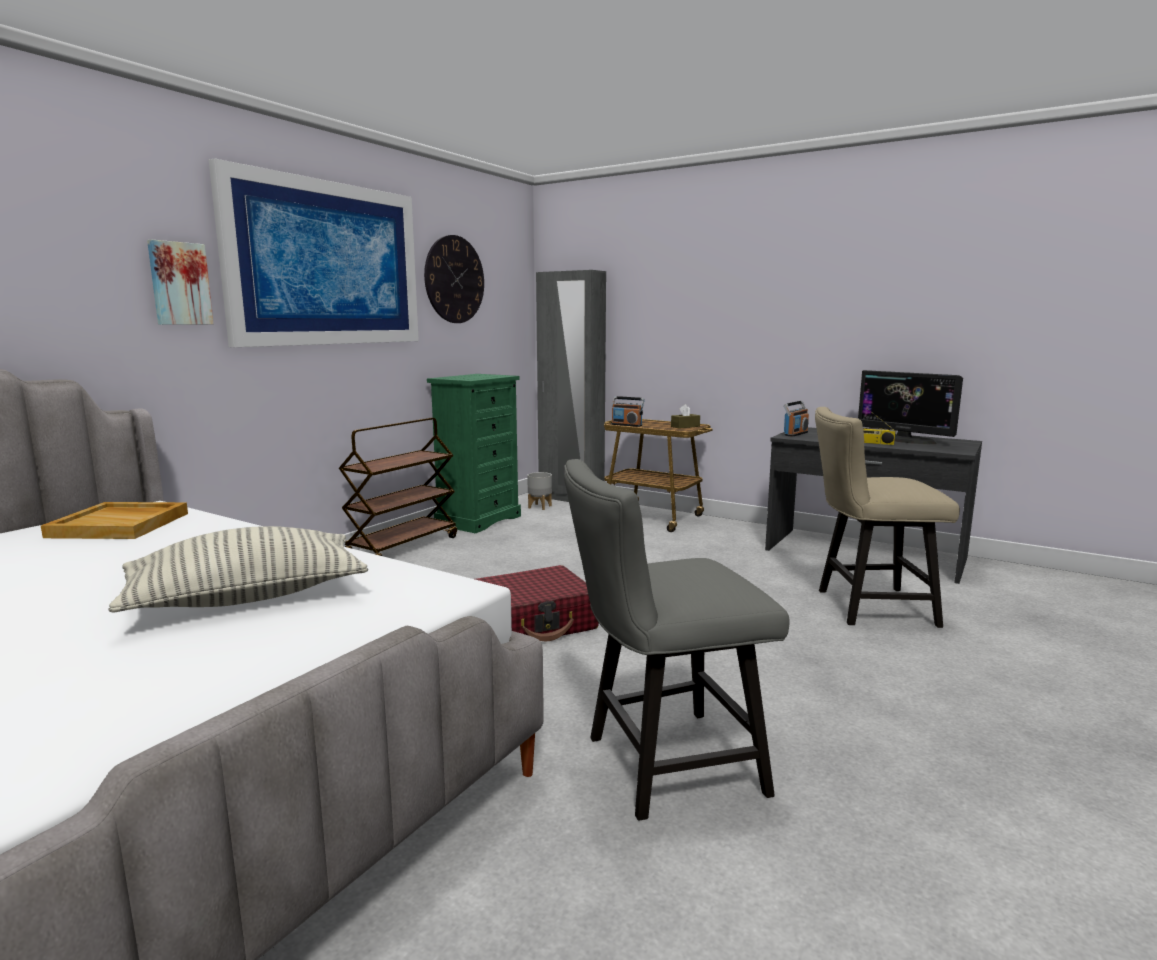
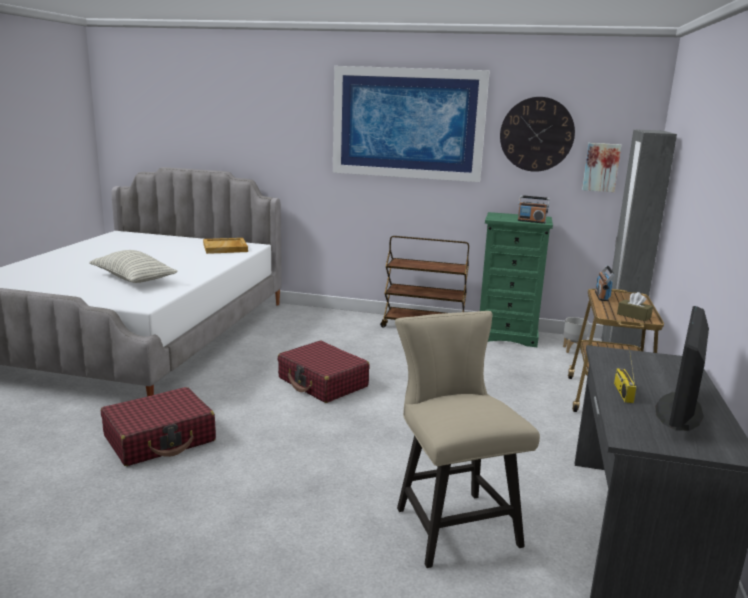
camera: 70 degrees right, 5 degrees up
picture [147,239,214,325] -> picture moved to [582,143,621,192]
grey chair [564,459,790,821] -> red suitcase [101,387,216,466]
radio [784,401,809,437] -> radio moved to [517,195,550,224]

